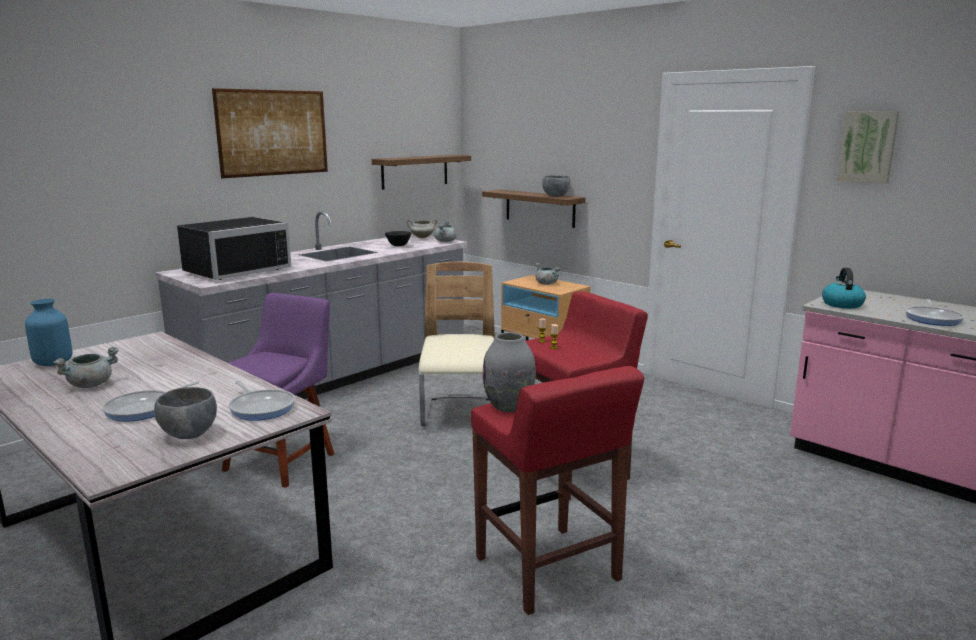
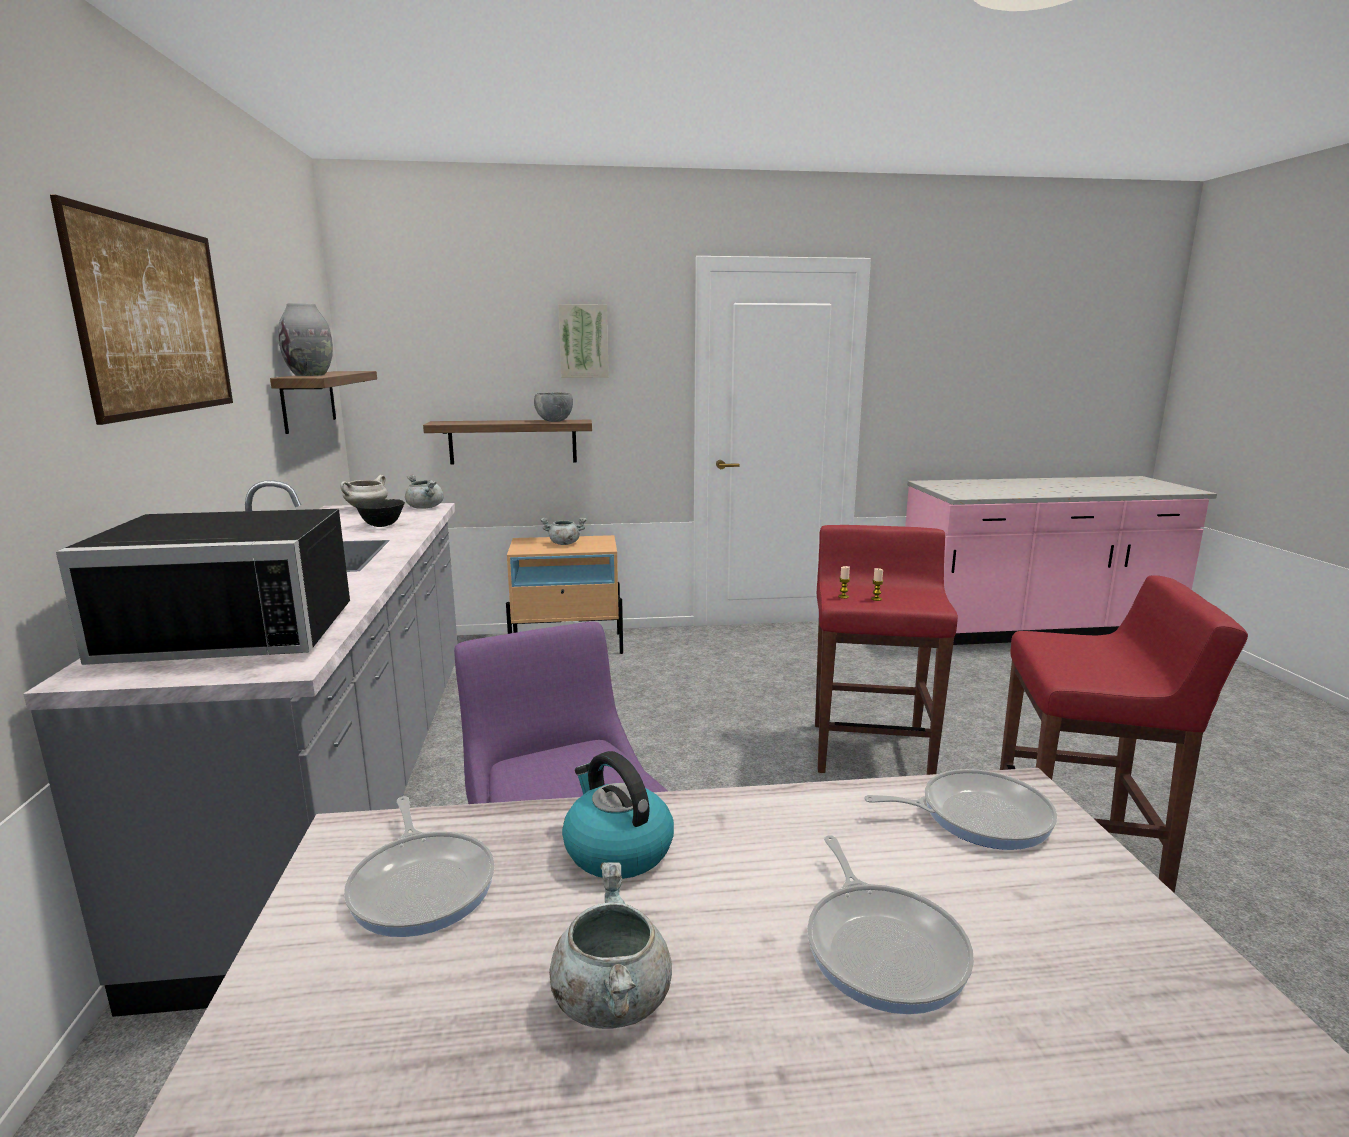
camera: 50 degrees left, 0 degrees up
blue vase [25,299,72,366] -> none
grey bowl [154,387,217,439] -> none
black microwave [177,217,291,280] -> black microwave turned 90 degrees clockwise [56,509,350,665]
beige chair [419,262,495,426] -> none
grey vase [483,332,536,412] -> grey vase moved to [278,303,333,376]
kettle [822,268,866,309] -> kettle moved to [562,751,674,879]
picture [837,111,899,184] -> picture moved to [558,304,609,378]
frying pan [905,299,965,326] -> frying pan moved to [344,796,495,937]

